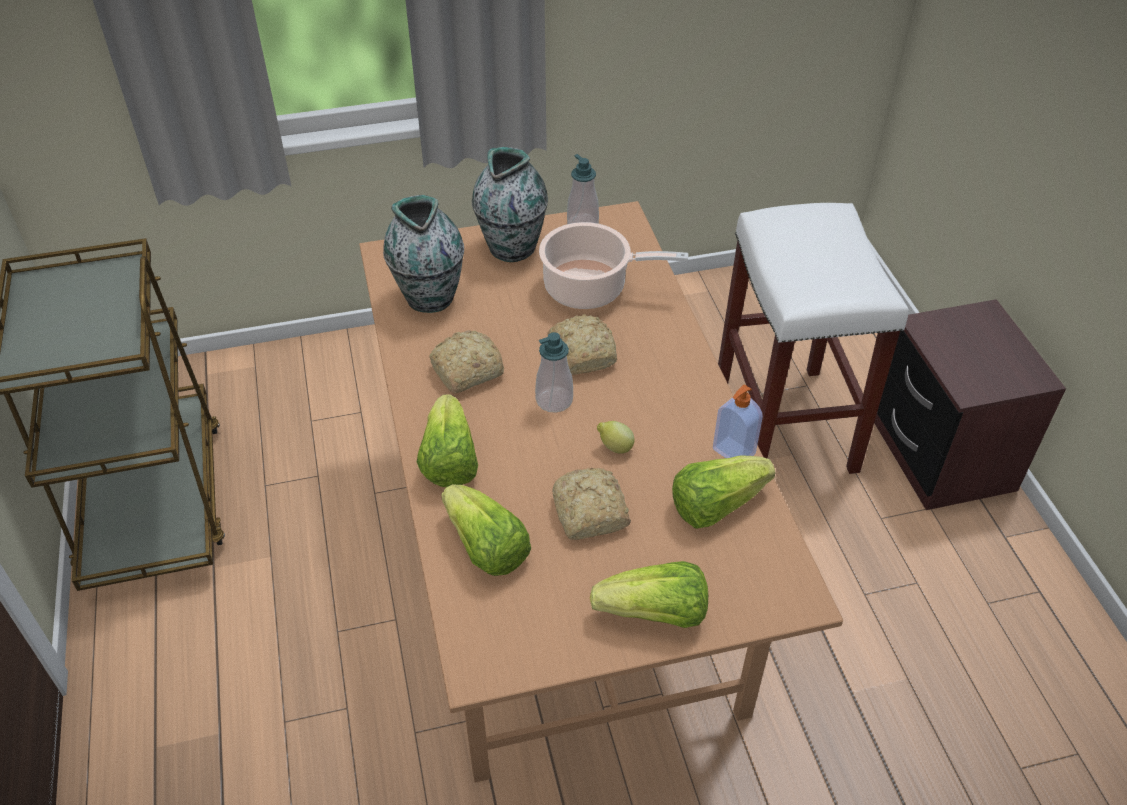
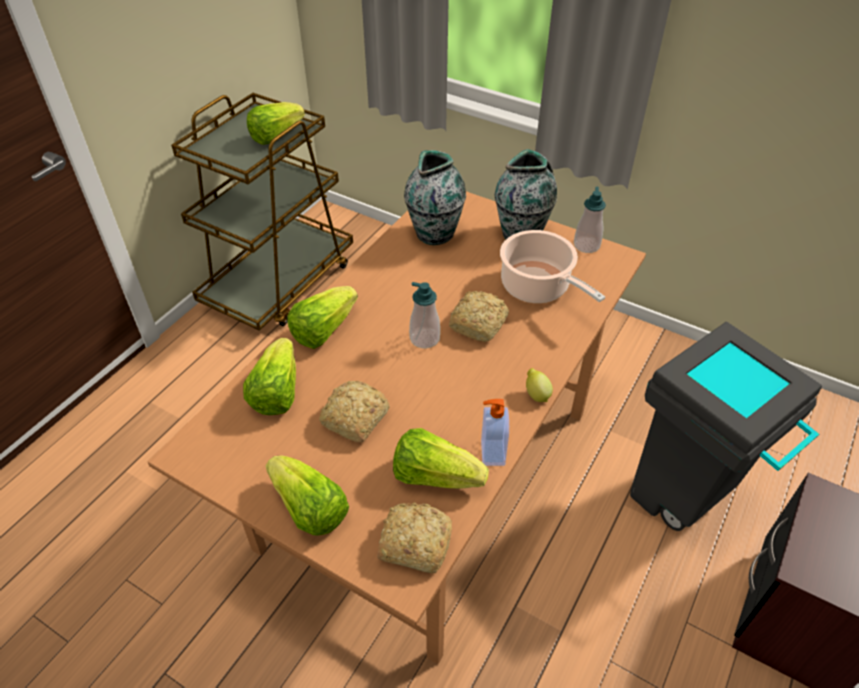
camera: 45 degrees right, 0 degrees up
bread [429,330,504,393] -> bread moved to [377,503,452,573]
lemon [597,421,635,454] -> lemon moved to [526,368,553,402]
white stool [718,203,908,474] -> grey trash can [630,322,822,531]
none -> lettuce [247,102,305,145]

